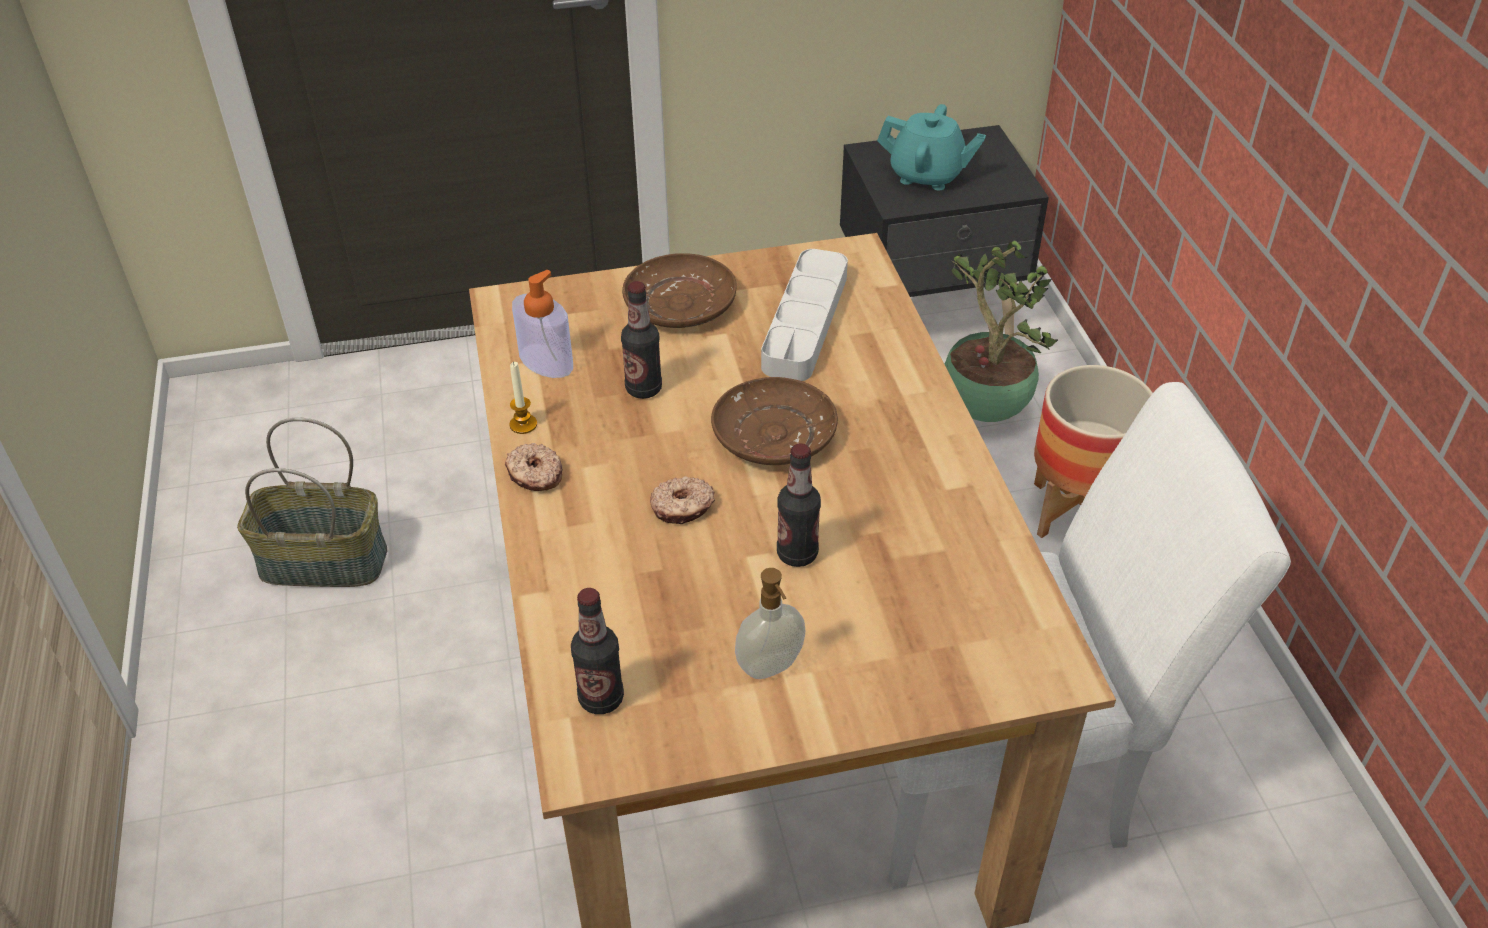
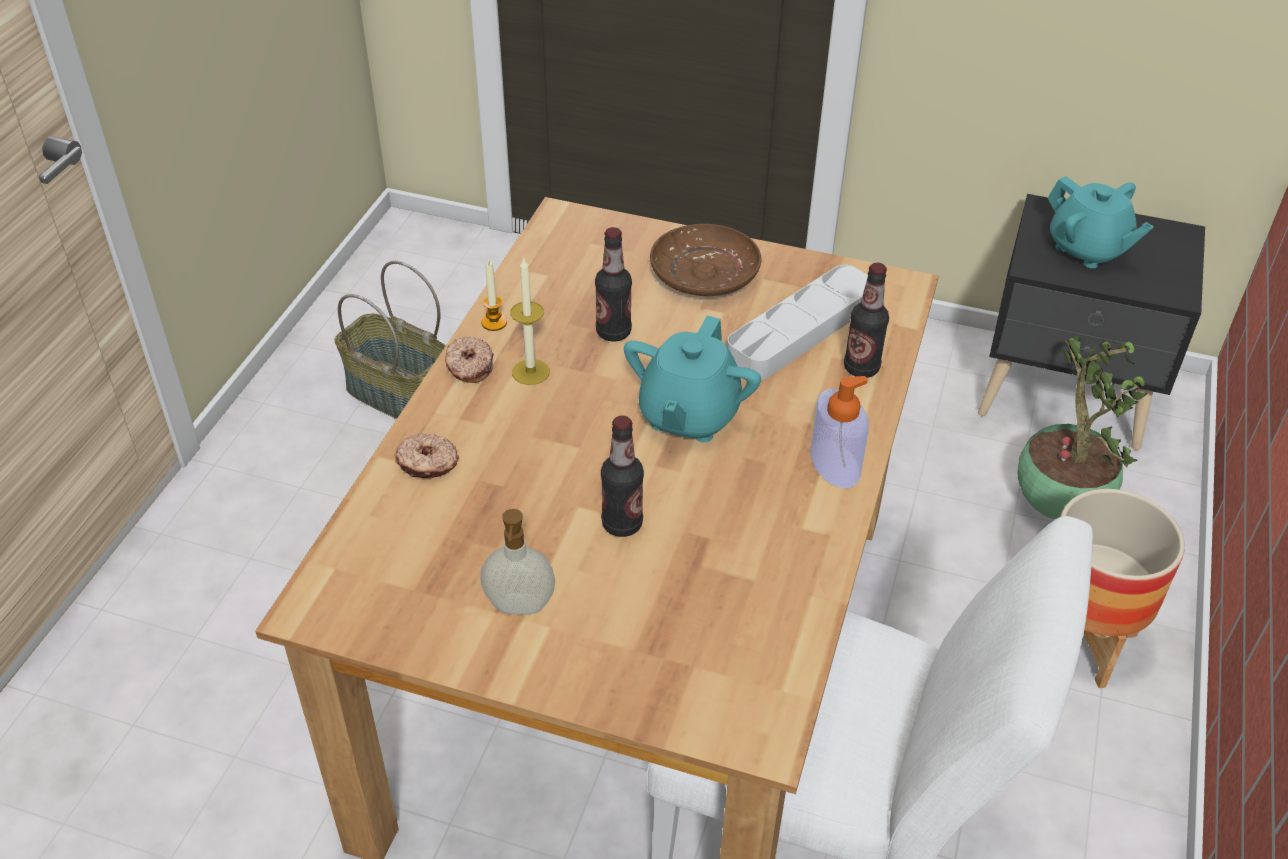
camera: 30 degrees right, 0 degrees up
soap dispenser [512,270,573,378] -> soap dispenser moved to [811,376,869,488]
bottle [571,588,624,714] -> bottle moved to [844,263,889,378]
donut [650,476,715,524] -> donut moved to [394,433,459,478]
brown plate [711,377,838,465] -> turquoise teapot [624,315,761,442]
none -> candle [510,257,550,385]

